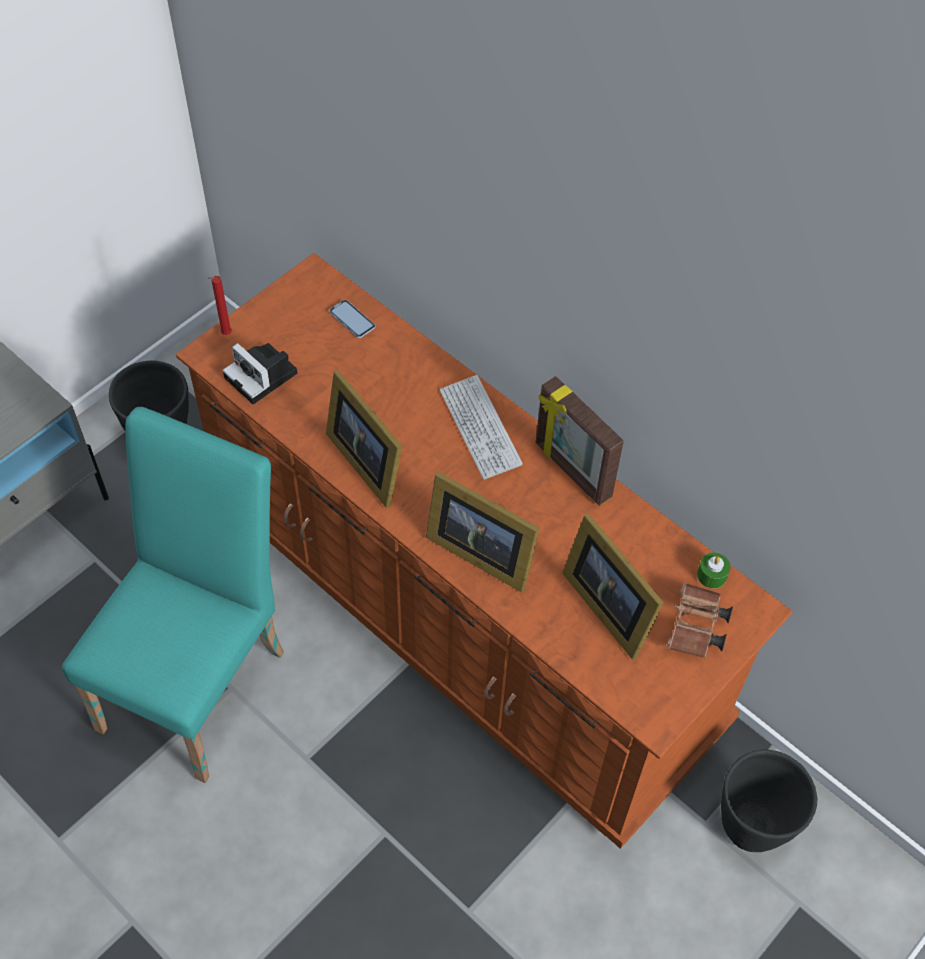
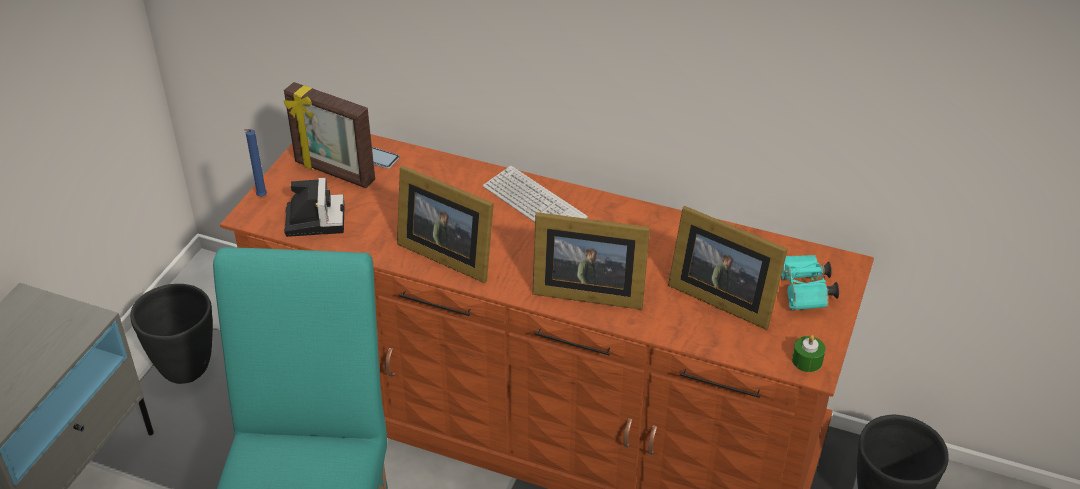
camera: 20 degrees left, 15 degrees down
red candle [208,276,232,335] -> blue candle [244,129,267,197]
camera [223,343,297,404] -> camera turned 120 degrees counterclockwise [284,178,345,237]
picture frame [536,376,624,506] -> picture frame moved to [284,82,375,188]
brown binoculars [667,583,733,658] -> turquoise binoculars [781,255,839,310]
green candle [697,553,731,588] -> green candle moved to [792,335,825,372]

